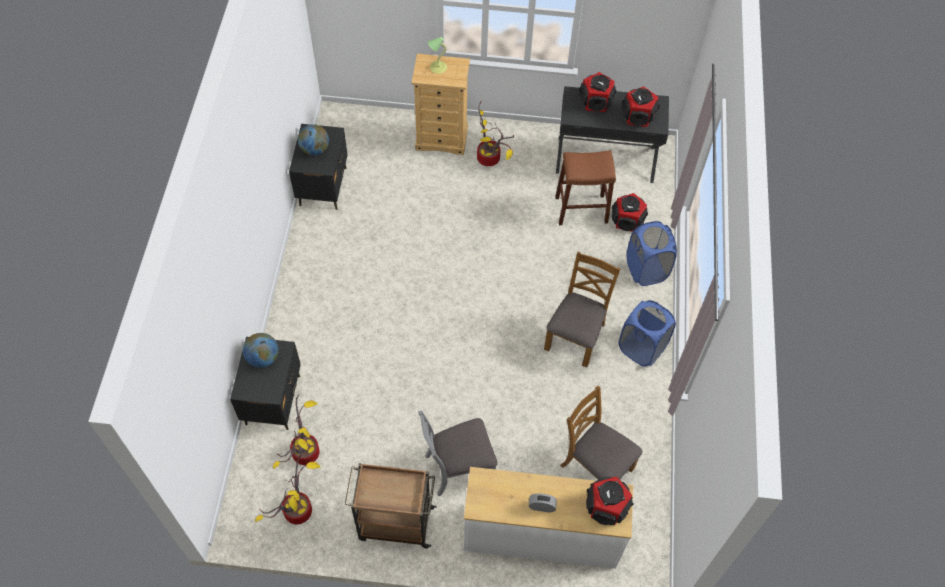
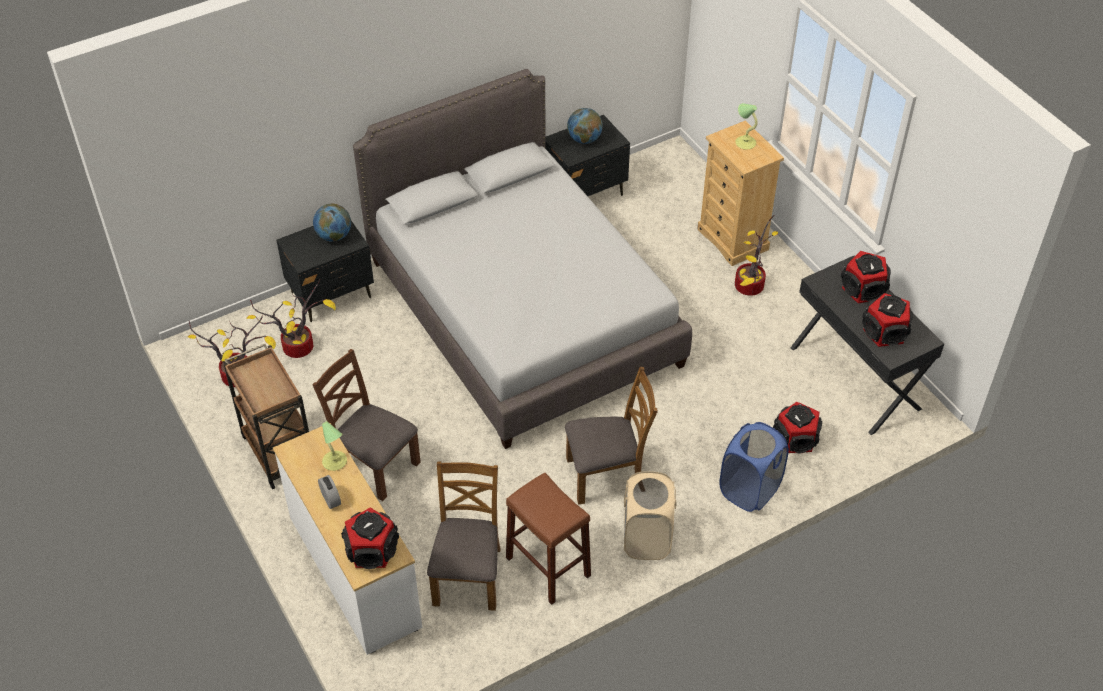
camera: 55 degrees right, 10 degrees down
grey chair [418,410,497,496] -> brown chair [312,349,421,501]
brown stool [555,150,616,225] -> brown stool moved to [506,472,591,605]
blue laundry basket [619,300,676,367] -> beige laundry basket [624,471,677,560]
none -> table lamp [322,421,347,471]
none -> grey bed [353,69,692,449]

